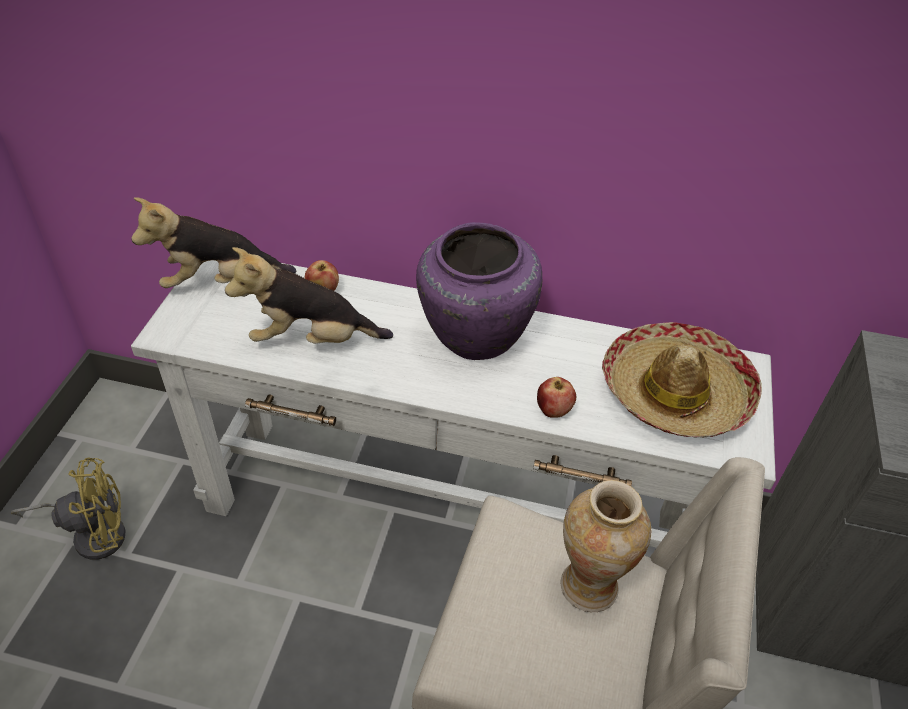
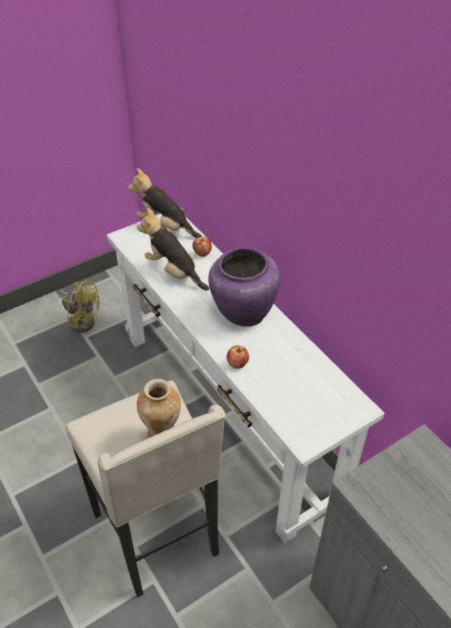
camera: 45 degrees right, 0 degrees up
hat [602,322,762,437] -> none

